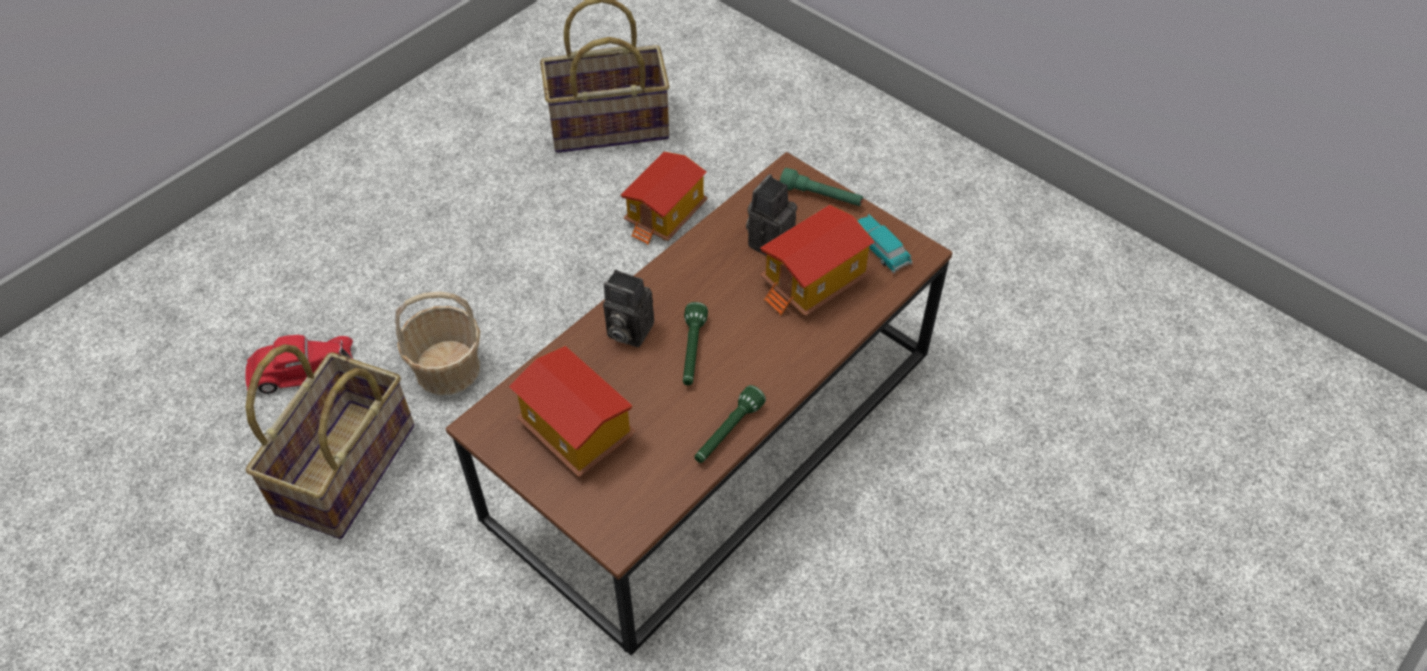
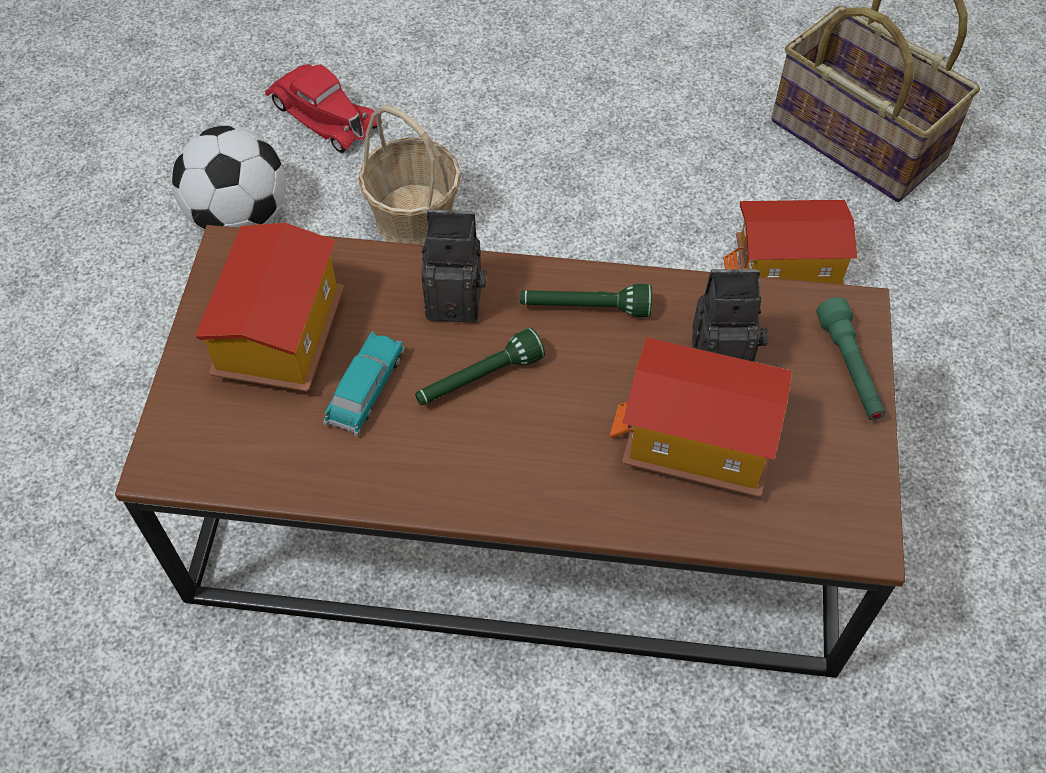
camera: 55 degrees right, 5 degrees up
basket [245,344,415,539] -> football [172,126,286,231]
camera [603,270,654,347] -> camera turned 105 degrees clockwise [421,209,487,323]
green flashlight [694,385,766,463] -> green flashlight moved to [520,284,652,317]
toy car [858,214,913,273] -> toy car moved to [323,332,405,436]

